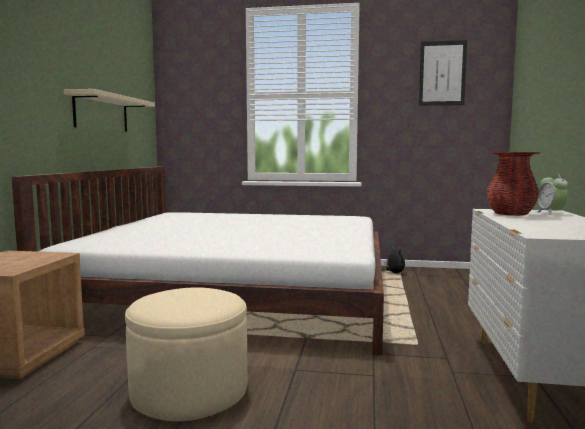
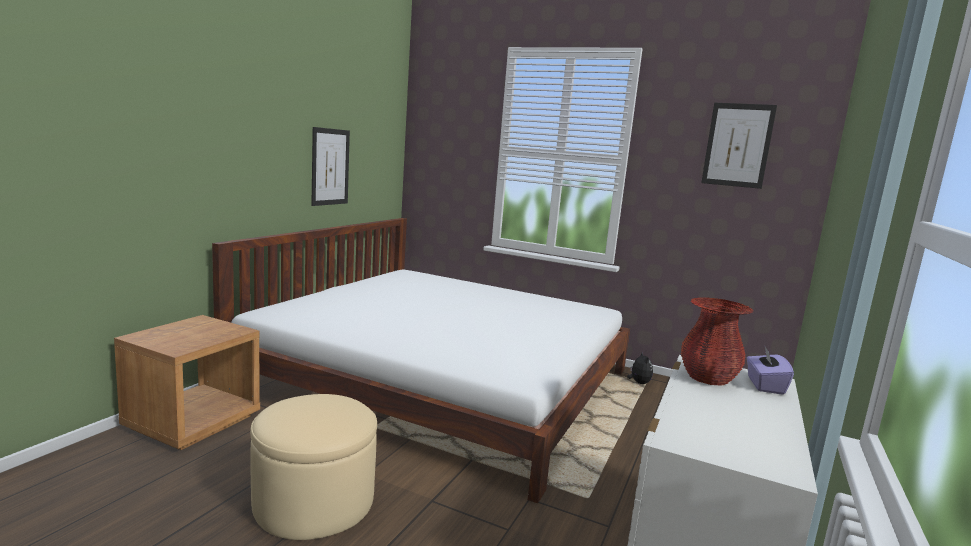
camera: 15 degrees right, 5 degrees up
beige shelf [64,89,155,132] -> picture [311,127,350,206]
alarm clock [536,173,568,215] -> purple tissue box [747,347,794,395]

